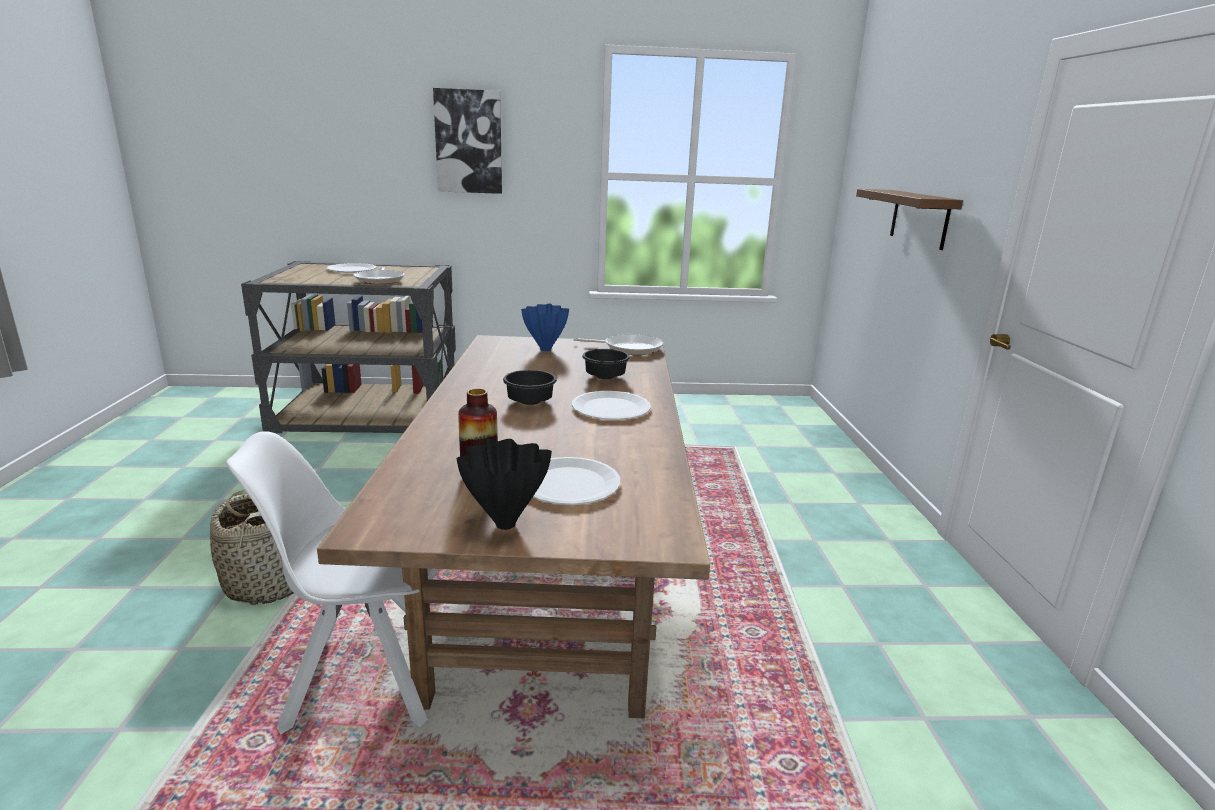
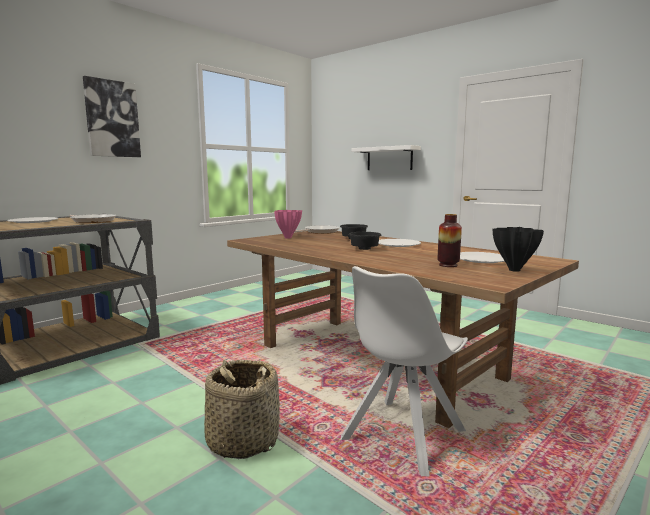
camera: 45 degrees left, 10 degrees down
blue vase [521,304,569,351] -> pink vase [274,210,302,239]
brown shelf [856,189,963,250] -> white shelf [351,145,421,170]

